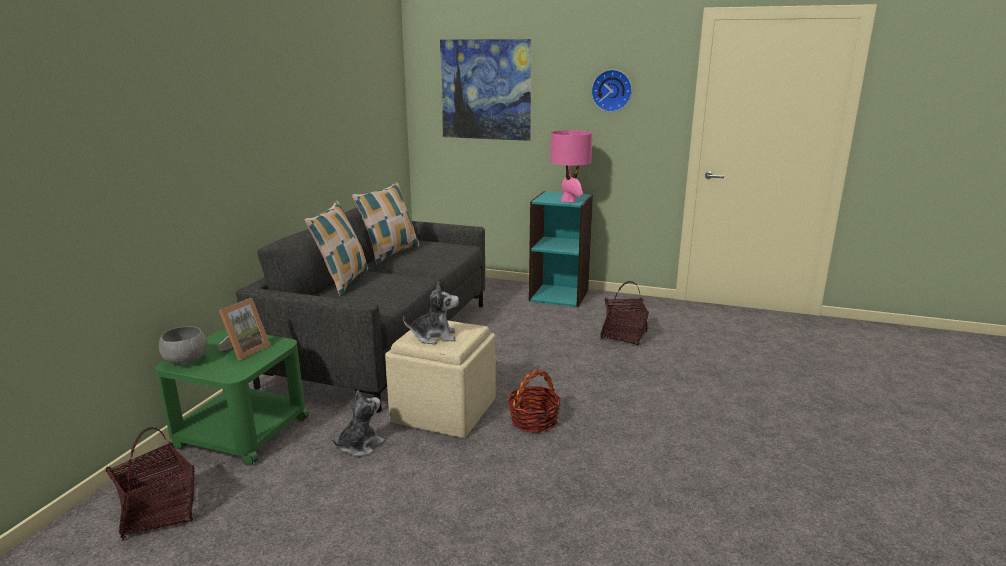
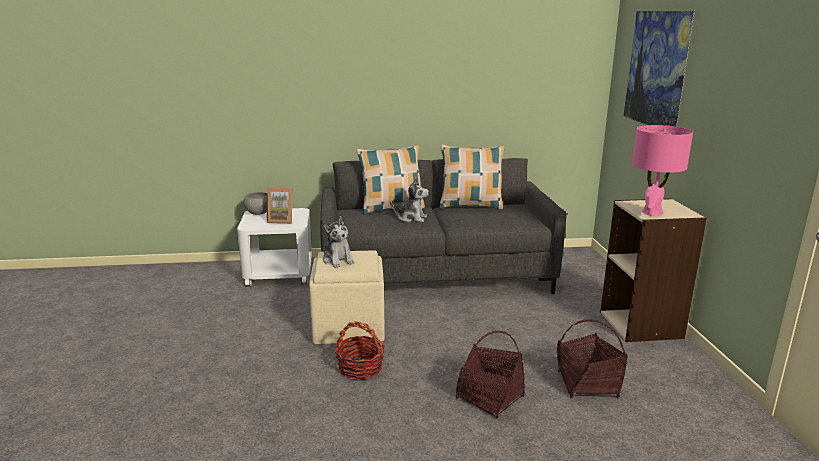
camera: 65 degrees right, 0 degrees up
basket [106,427,195,541] -> basket moved to [456,331,525,418]
green side table [155,330,309,466] -> white side table [237,208,312,287]
plush toy [332,390,384,457] -> plush toy moved to [390,178,429,223]
turquoise bookcase [529,191,593,307] -> beige bookcase [600,198,707,342]
wall clock [591,69,632,112] -> none

